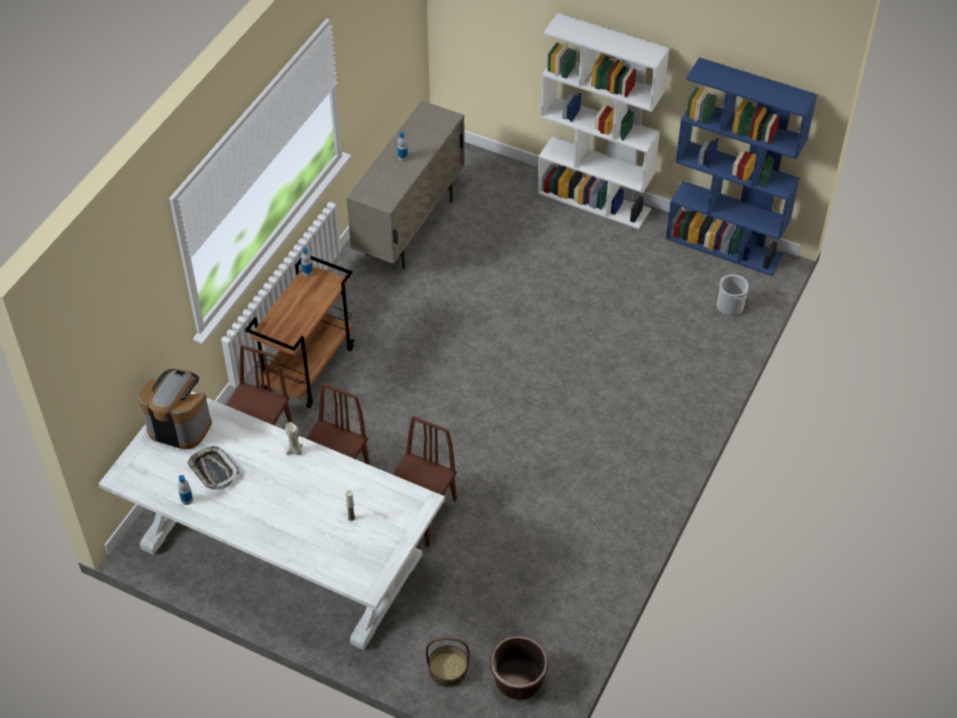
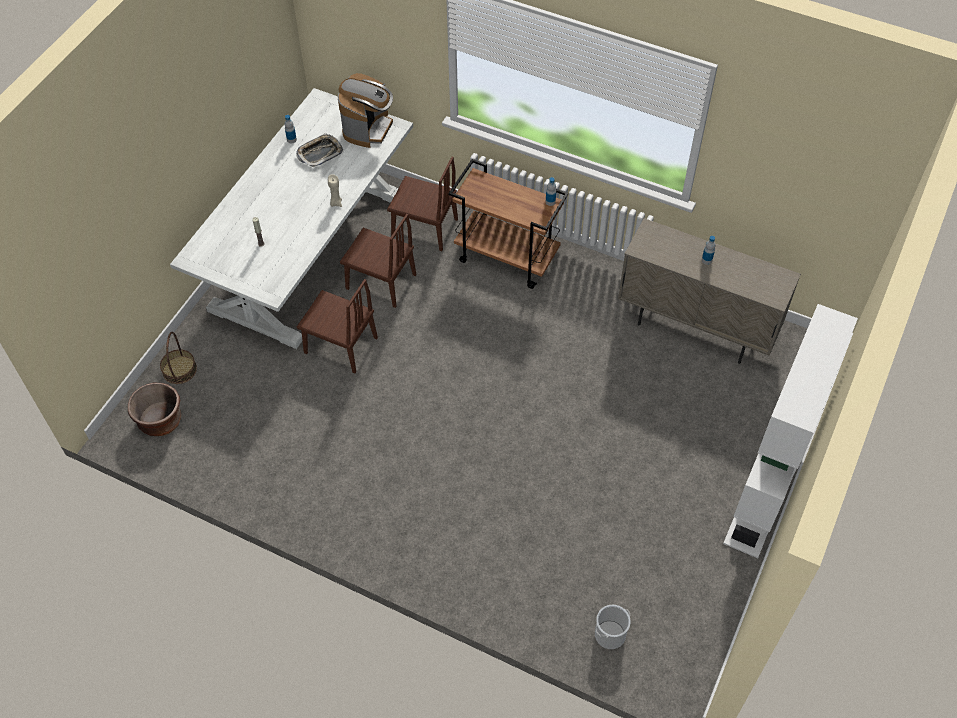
camera: 90 degrees right, 5 degrees up
blue bookcase [666,57,817,276] -> none

